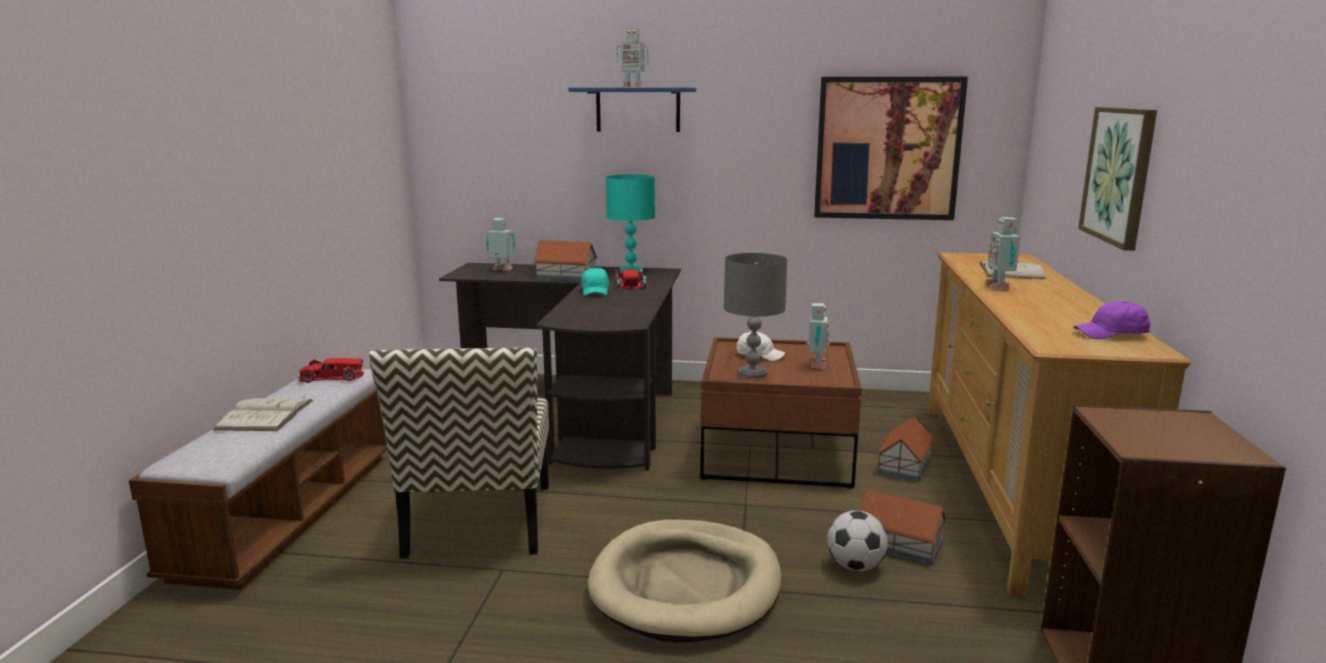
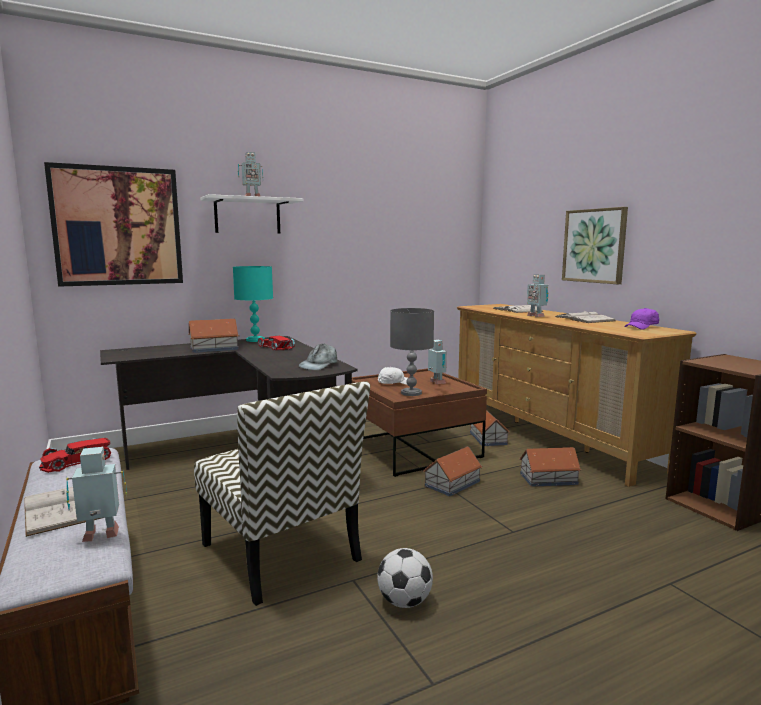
camera: 35 degrees left, 5 degrees down
toy robot [486,218,515,271] -> toy robot moved to [66,447,127,542]
blue shelf [568,88,696,132] -> white shelf [200,194,303,233]
turquoise cap [581,268,609,295] -> none
beige dog bed [588,520,781,643] -> none
picture [814,77,968,220] -> picture moved to [44,162,183,287]
football [827,510,888,571] -> football moved to [377,548,433,608]
none -> grey cap [298,344,337,370]
none -> toy house [423,446,482,497]
none -> white book [556,311,616,323]

